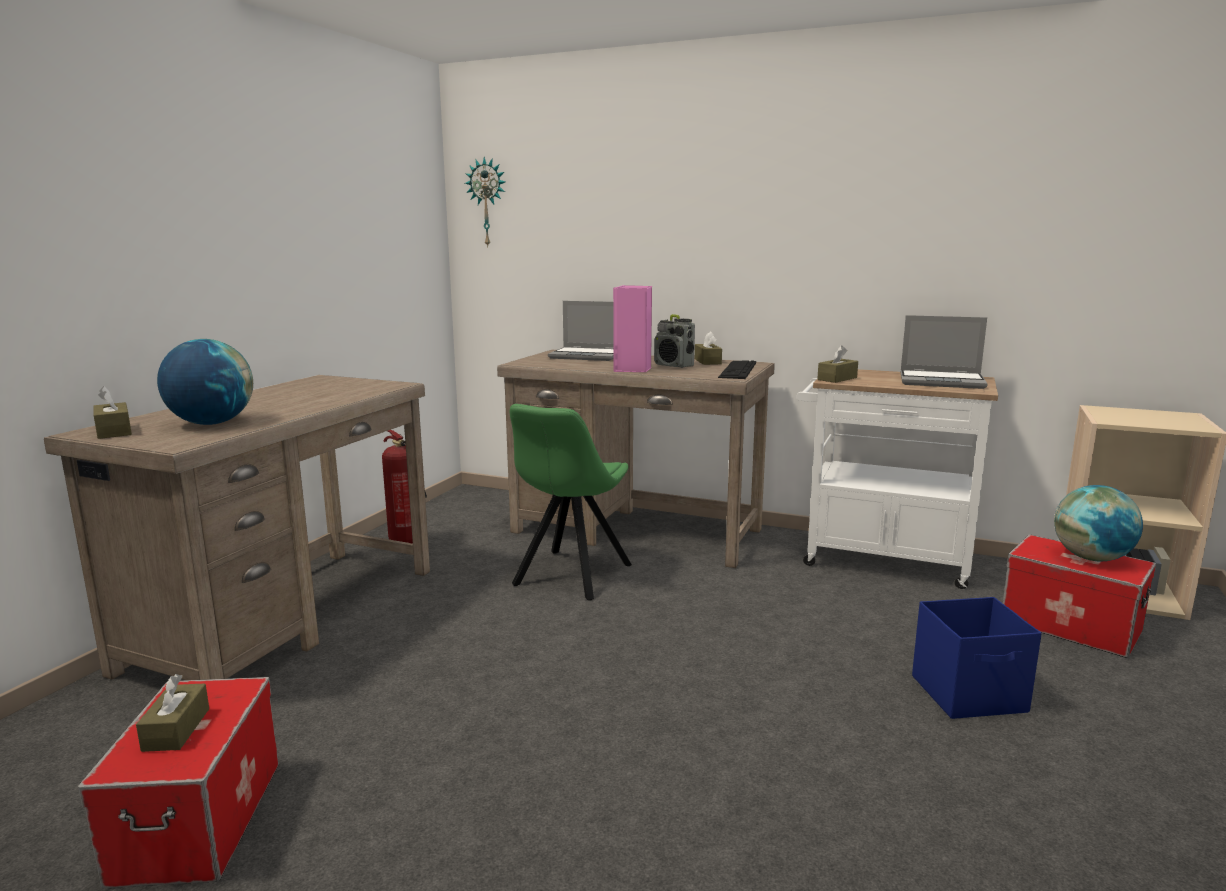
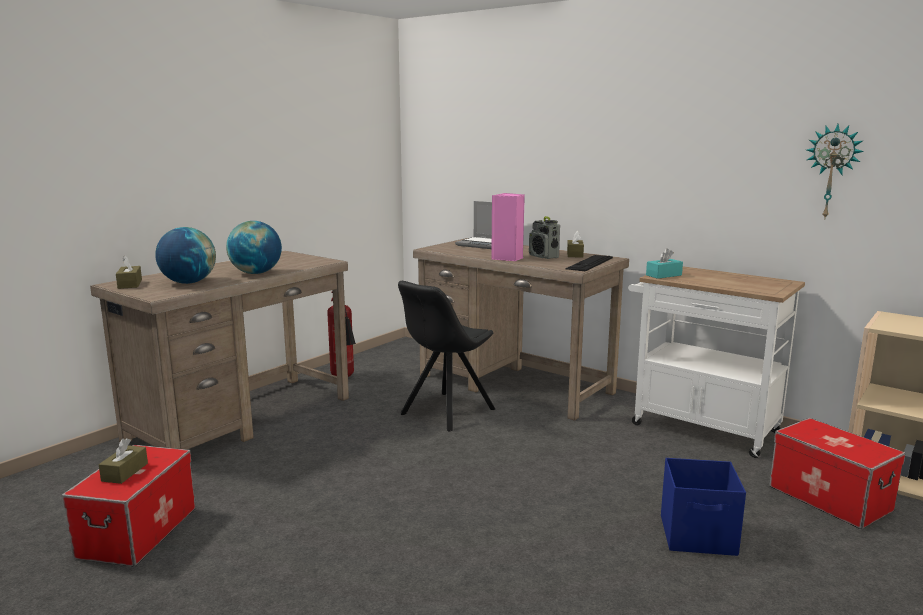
camera: 15 degrees right, 0 degrees up
wall clock [465,157,505,248] -> wall clock moved to [807,124,864,218]
green chair [510,404,632,601] -> black chair [398,281,495,431]
brown tissue box [817,345,858,383] -> turquoise tissue box [646,248,683,279]
laptop [901,315,988,389] -> none
globe [1054,485,1143,561] -> globe moved to [226,221,282,274]

